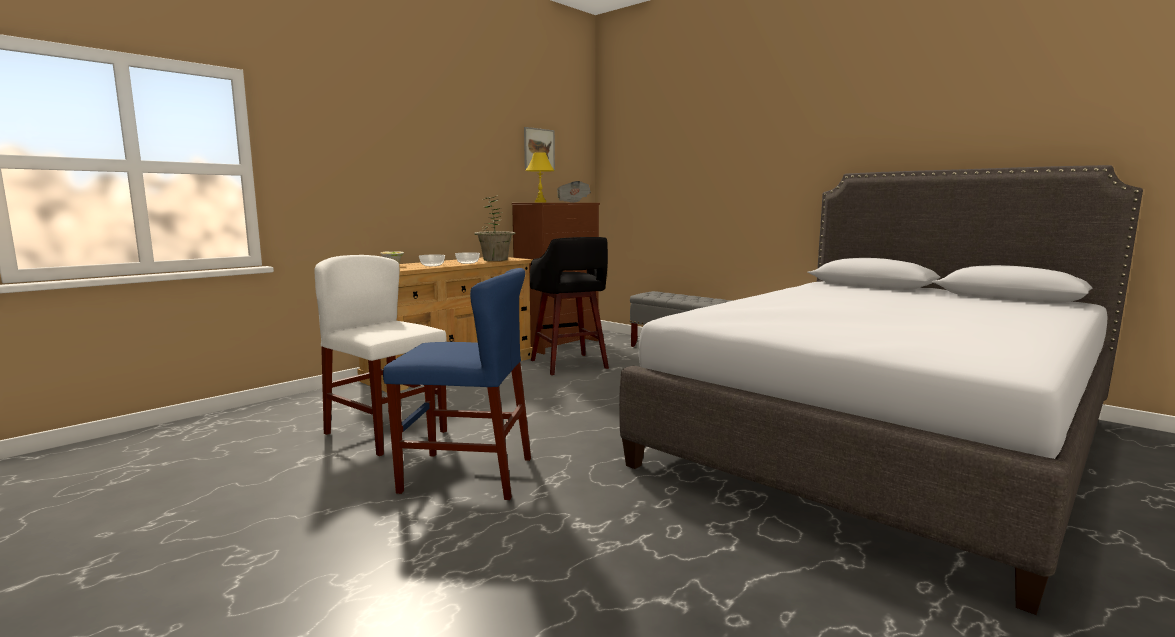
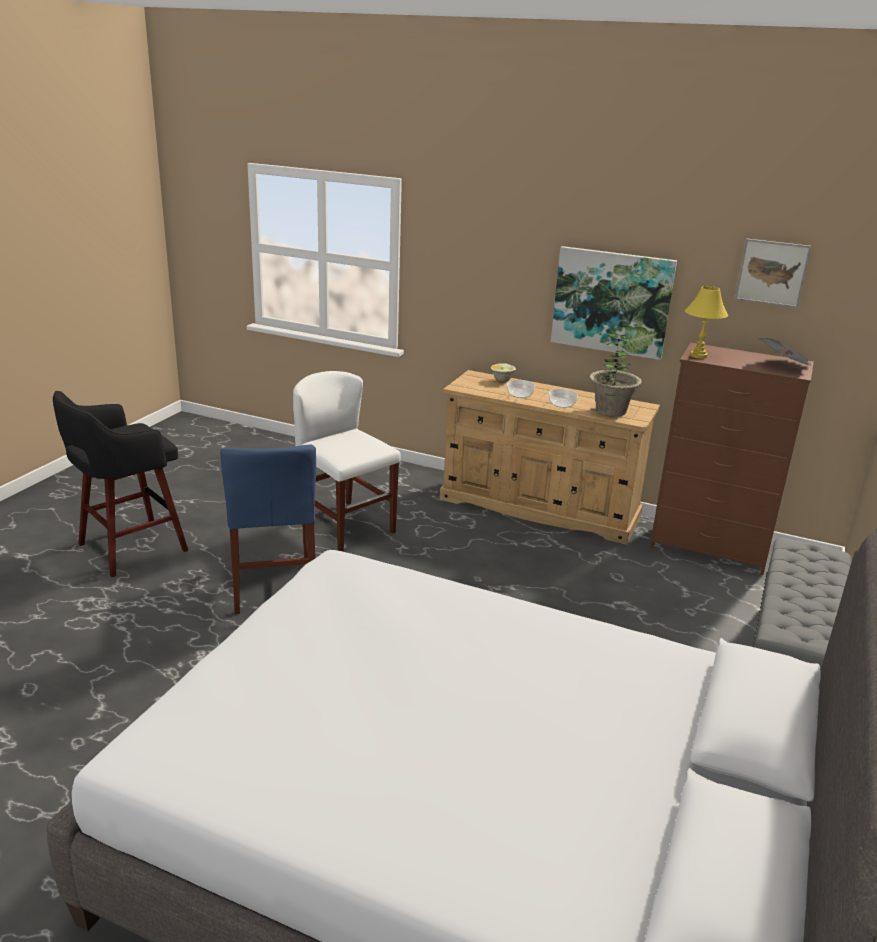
camera: 70 degrees right, 15 degrees up
white chair [315,255,447,456] -> white chair turned 60 degrees counterclockwise [293,371,401,552]
black stool [530,237,609,375] -> black stool moved to [53,391,189,577]
none -> picture [551,246,677,360]

